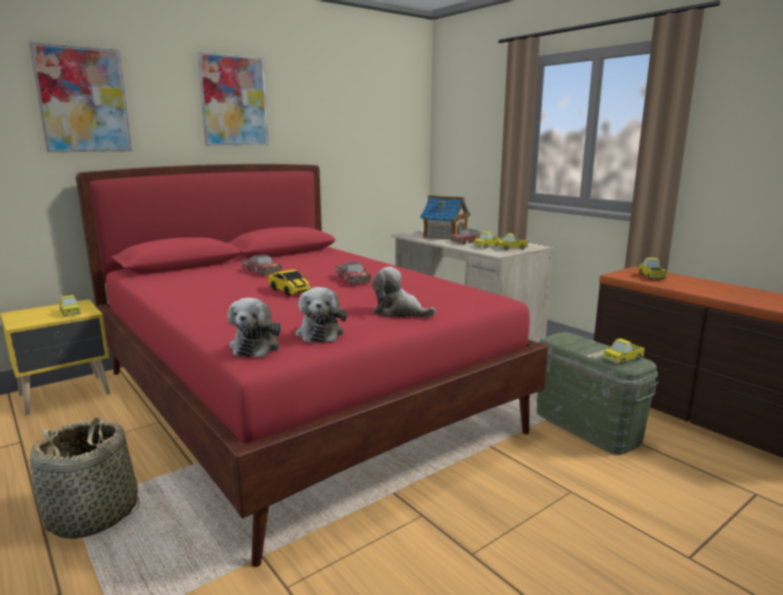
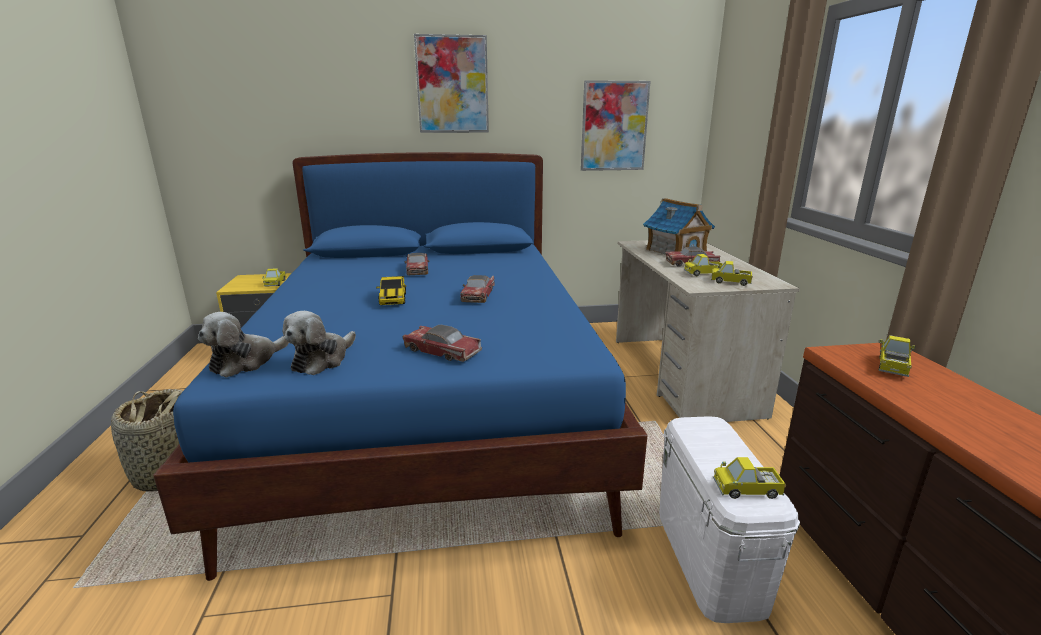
camera: 30 degrees right, 5 degrees up
picture [29,42,132,152] -> picture moved to [581,80,651,171]
red bed [76,164,548,567] -> blue bed [153,152,647,581]
plush toy [372,267,436,318] -> toy car [402,325,482,362]
green storage box [537,332,658,455] -> white storage box [659,416,800,623]

